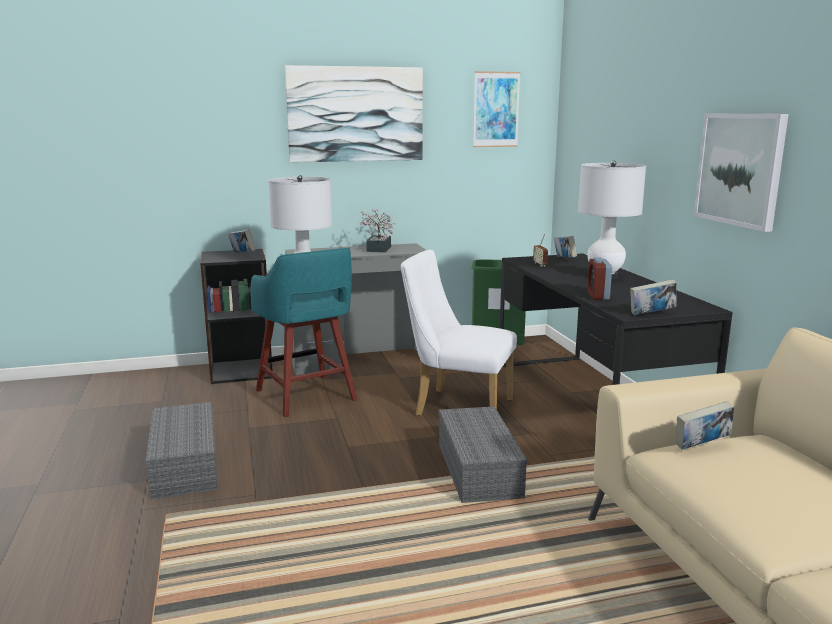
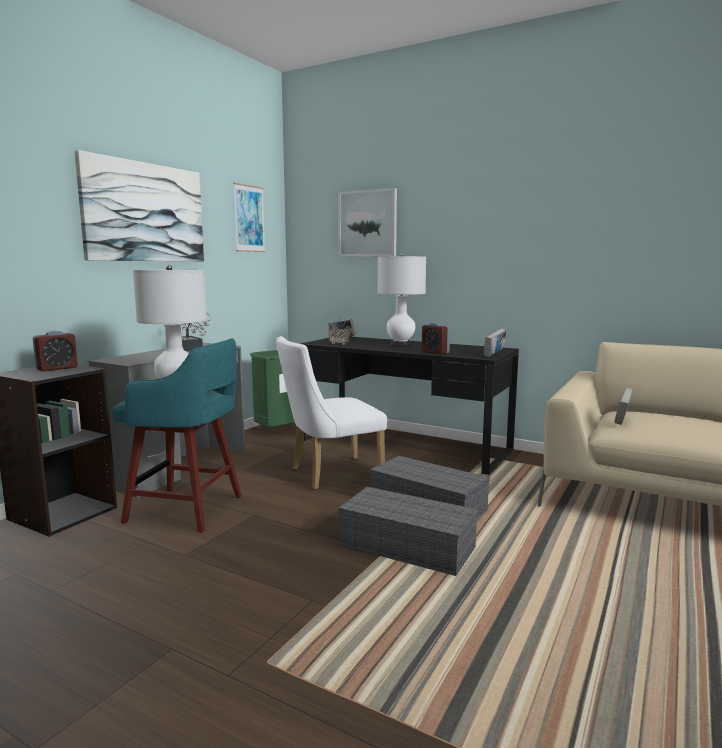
camera: 45 degrees left, 5 degrees down
grey storage box [146,402,218,500] -> grey storage box moved to [338,487,478,576]
book [228,230,256,253] -> alarm clock [33,331,78,372]
picture [694,114,789,232] -> picture moved to [338,188,397,257]

